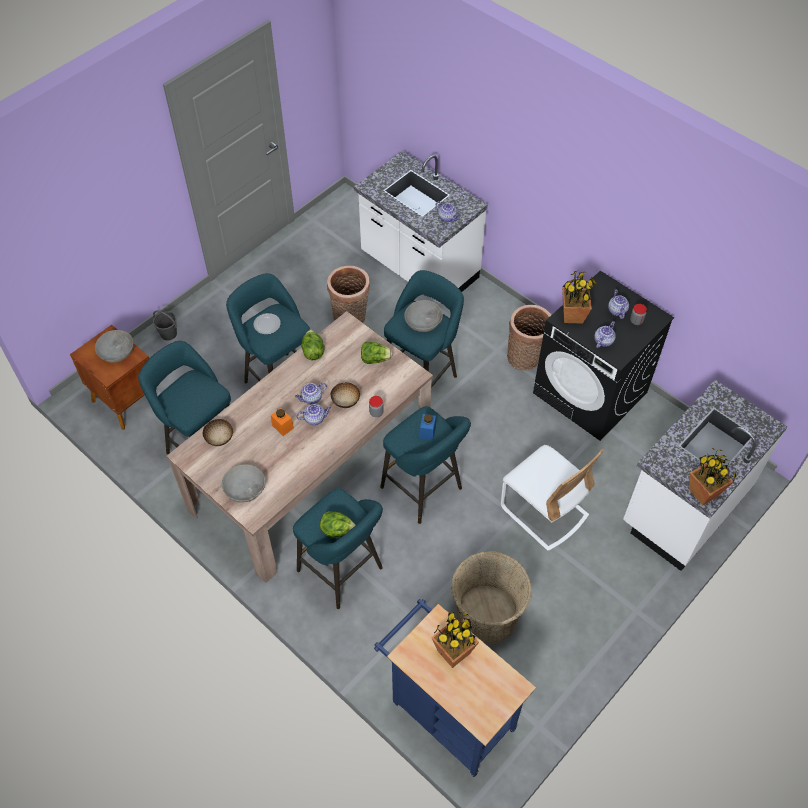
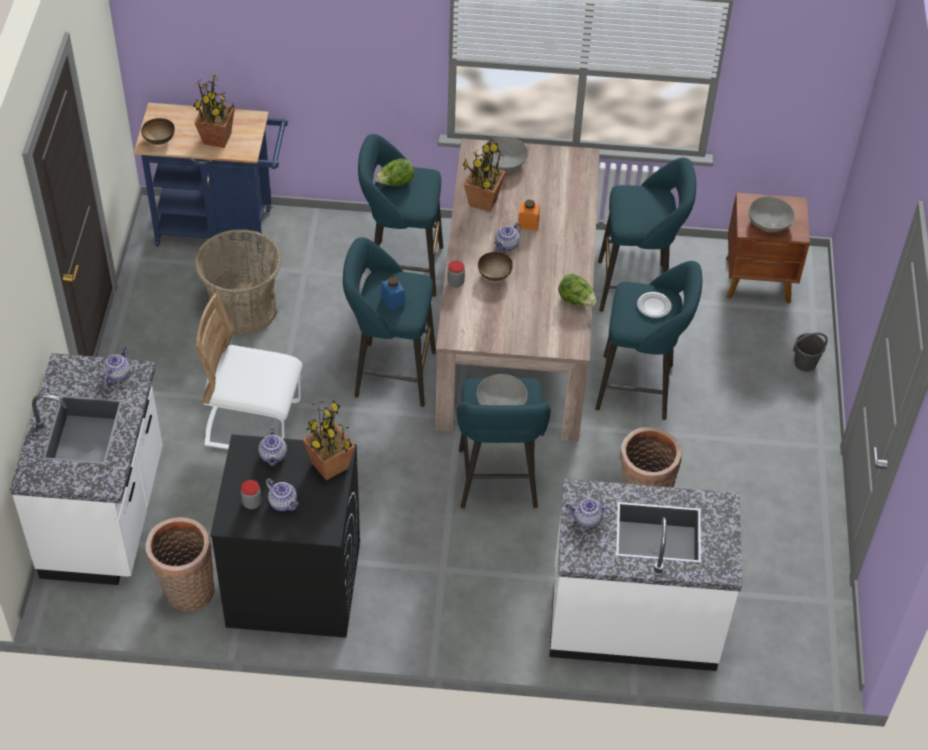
camera: 140 degrees right, 5 degrees down
bowl [203,419,233,446] -> bowl moved to [141,118,175,145]
teapot [295,383,327,404] -> teapot moved to [102,347,130,385]
lettuce [361,342,392,364] -> none
basket [507,305,551,371] -> basket moved to [146,517,215,611]
potted plant [689,448,736,505] -> potted plant moved to [463,137,506,212]

